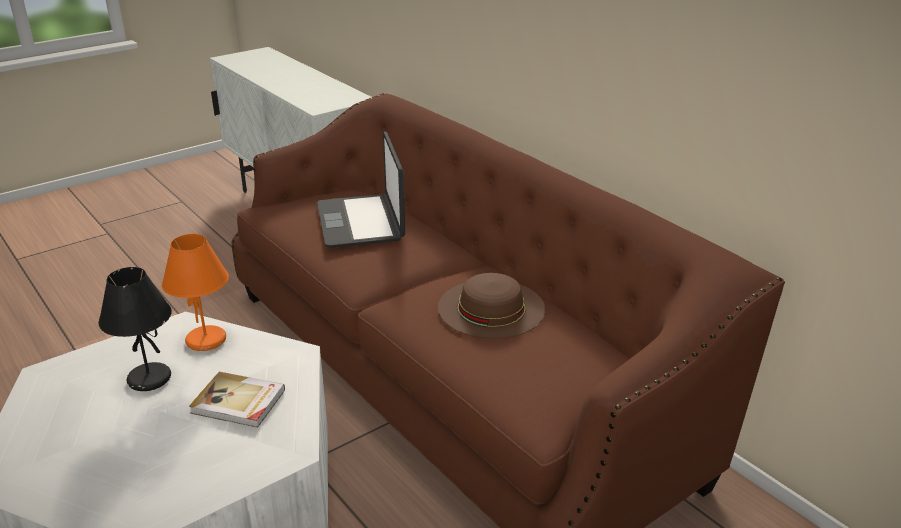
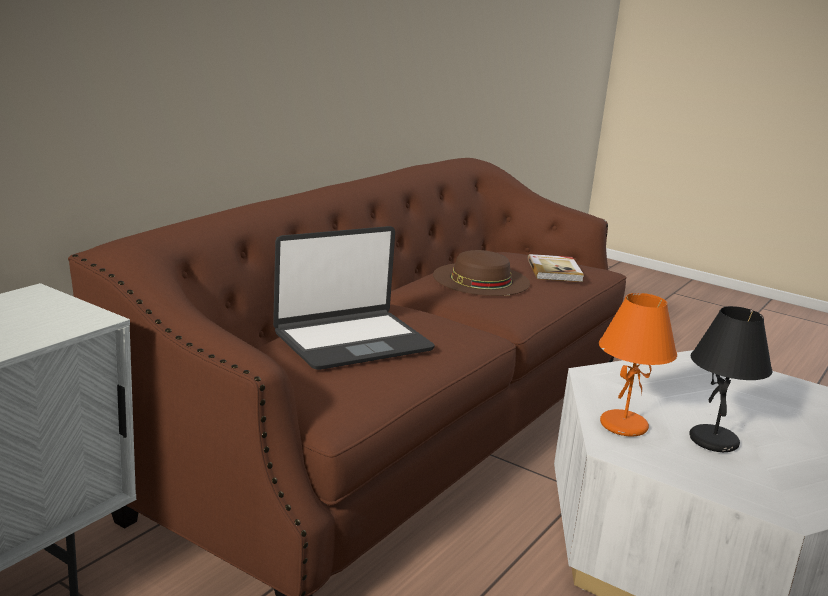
camera: 110 degrees left, 10 degrees down
book [189,372,285,428] -> book moved to [527,254,584,282]

